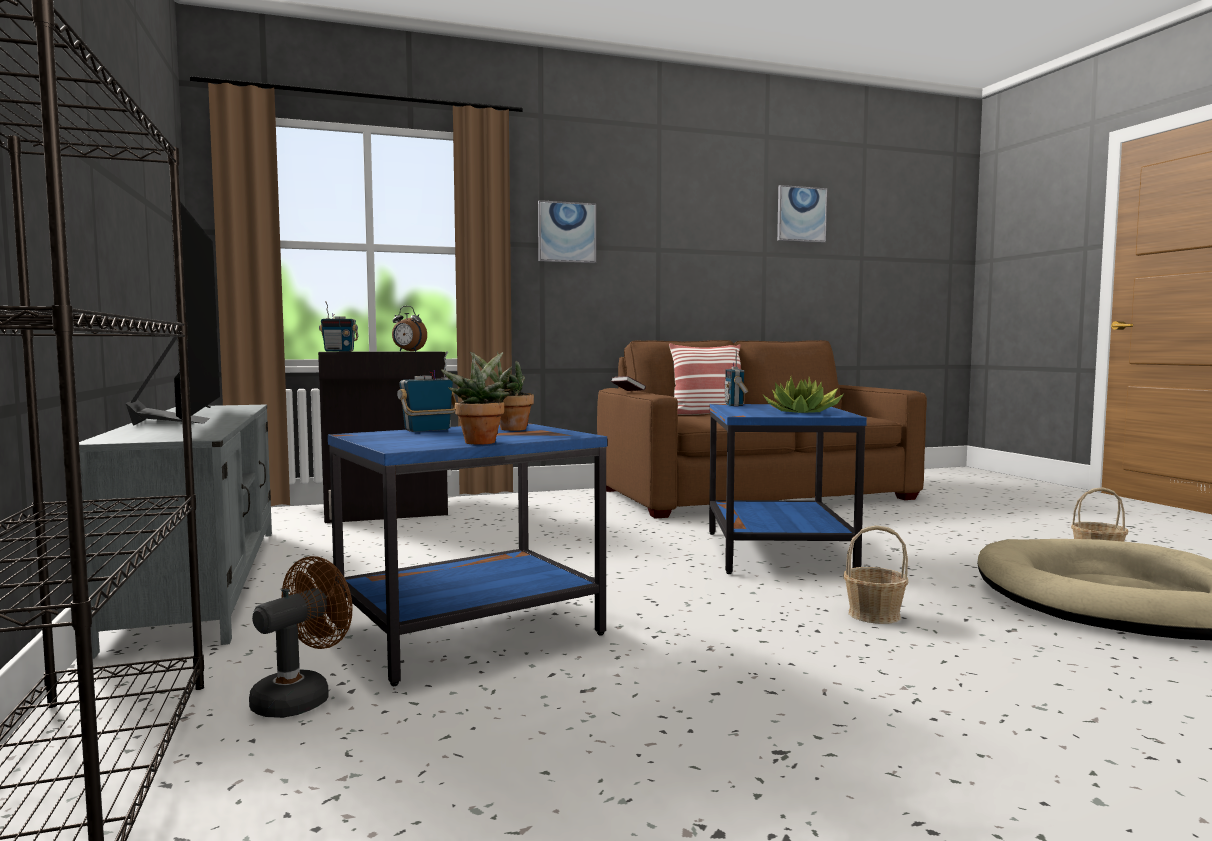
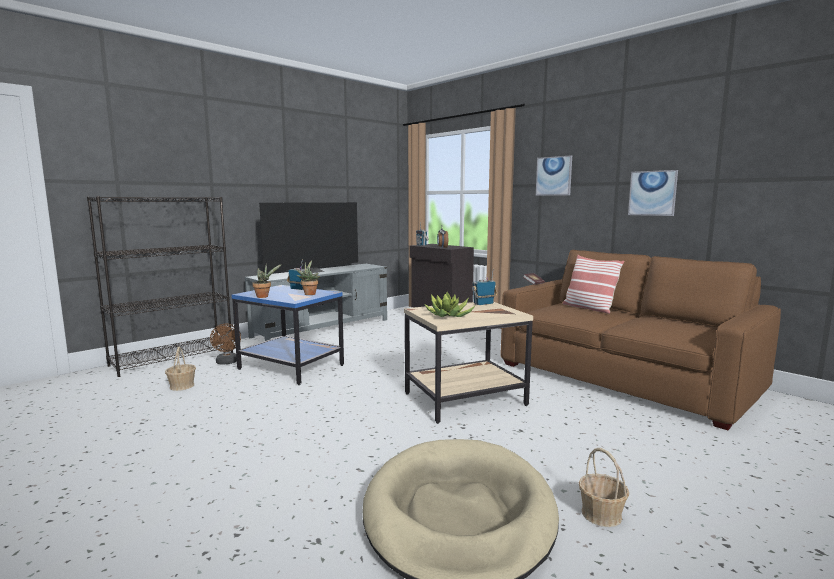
camera: 65 degrees right, 5 degrees up
brown fan [249,556,352,718] -> brown fan turned 60 degrees clockwise [210,324,241,365]
blue side table [709,404,867,574] -> beige side table [404,302,533,424]
picture [777,185,827,243] -> picture moved to [628,170,678,216]
basket [843,525,908,624] -> basket moved to [165,346,196,391]

